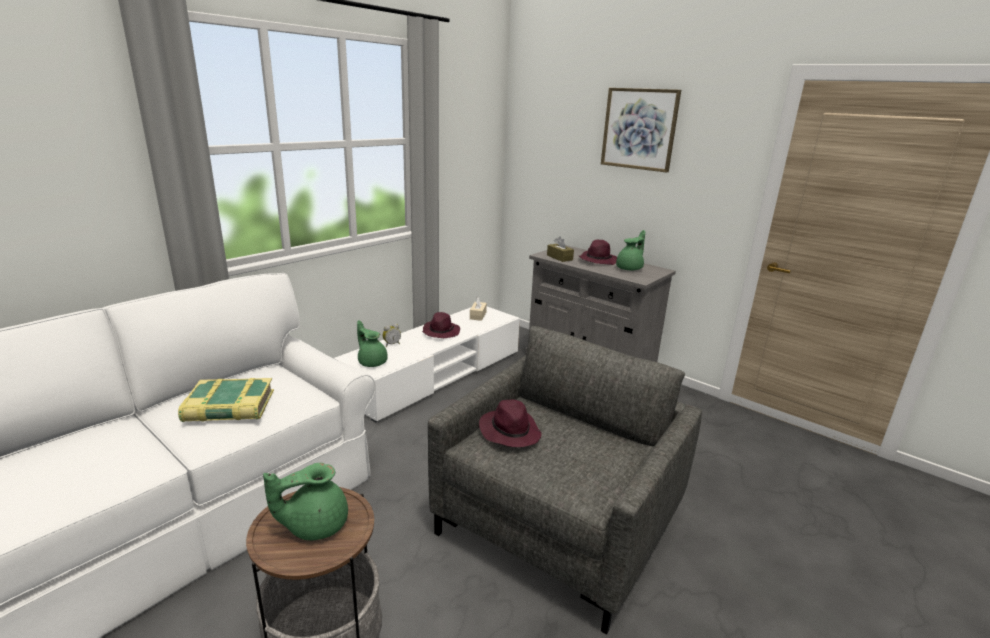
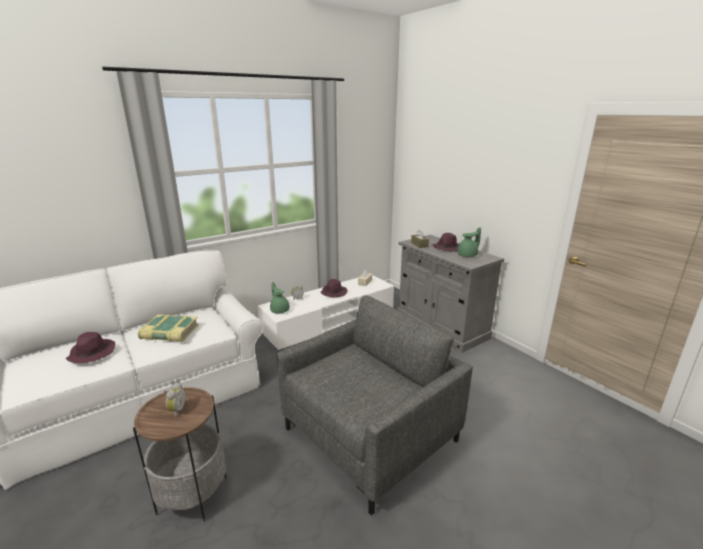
camera: 15 degrees right, 0 degrees up
green teapot [263,463,348,540] -> alarm clock [166,382,186,417]
purple hat [479,400,541,447] -> purple hat moved to [66,332,115,363]
picture [601,88,681,173] -> none

